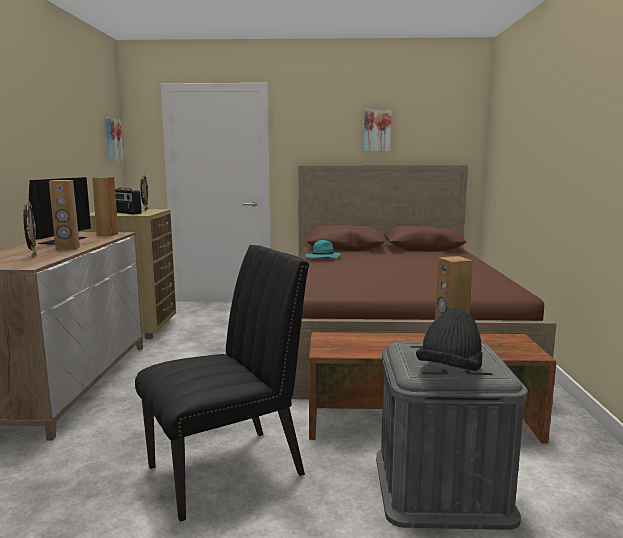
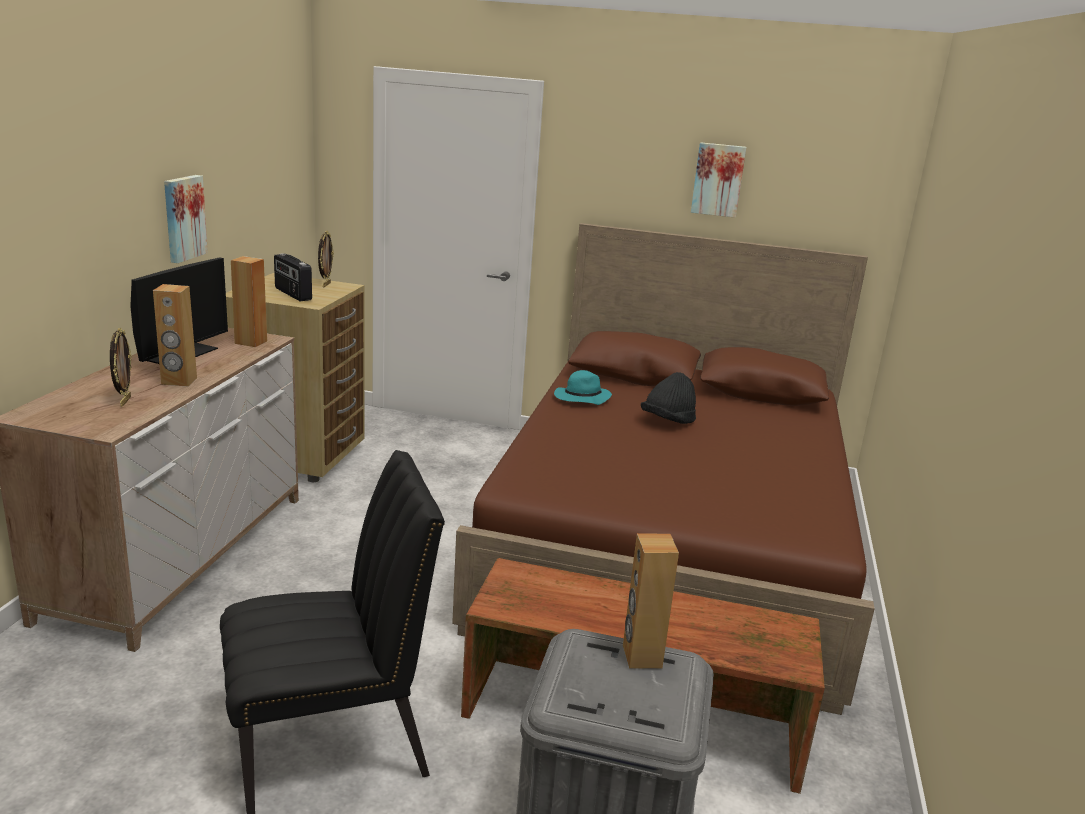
camera: 10 degrees right, 10 degrees up
picture [105,118,124,162] -> picture moved to [164,175,208,263]
black hat [416,307,483,371] -> black hat moved to [641,372,696,424]

